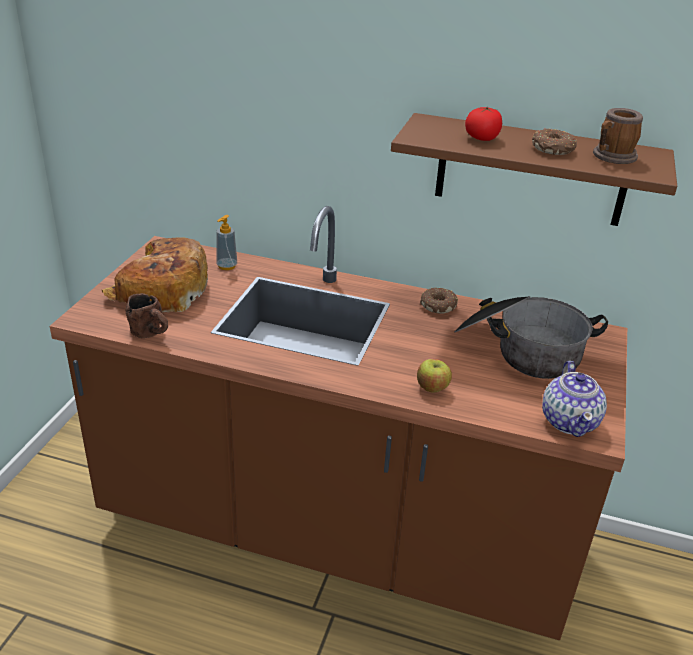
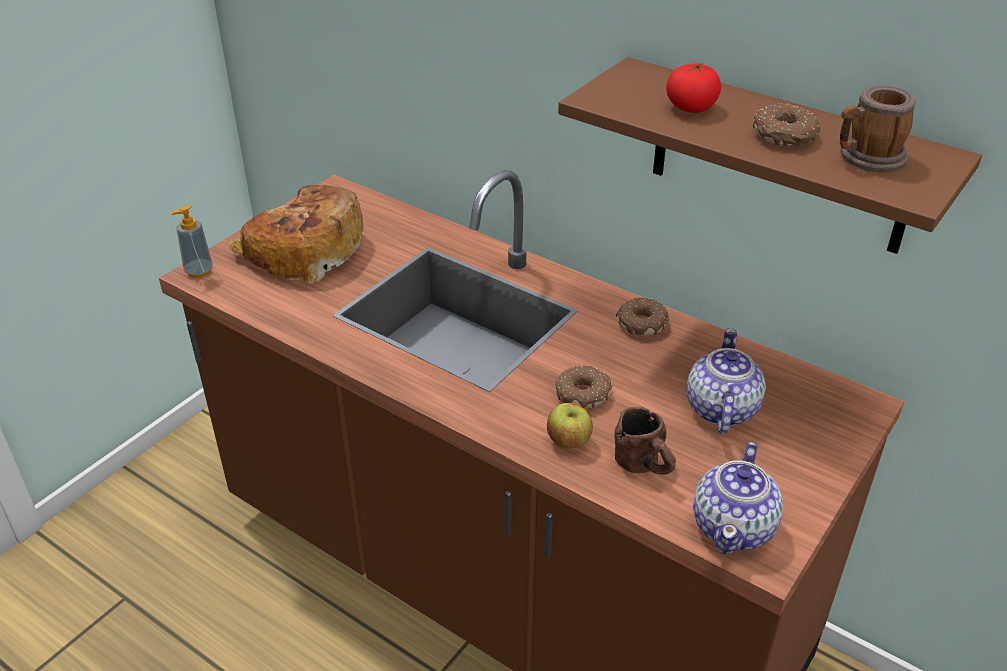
camera: 20 degrees right, 5 degrees up
brown mug [126,293,168,338] -> brown mug moved to [614,407,676,475]
soap dispenser [216,215,237,270] -> soap dispenser moved to [170,205,213,278]
cooking pot [454,296,608,379] -> teapot [687,328,766,434]
none -> donut [555,365,612,409]

